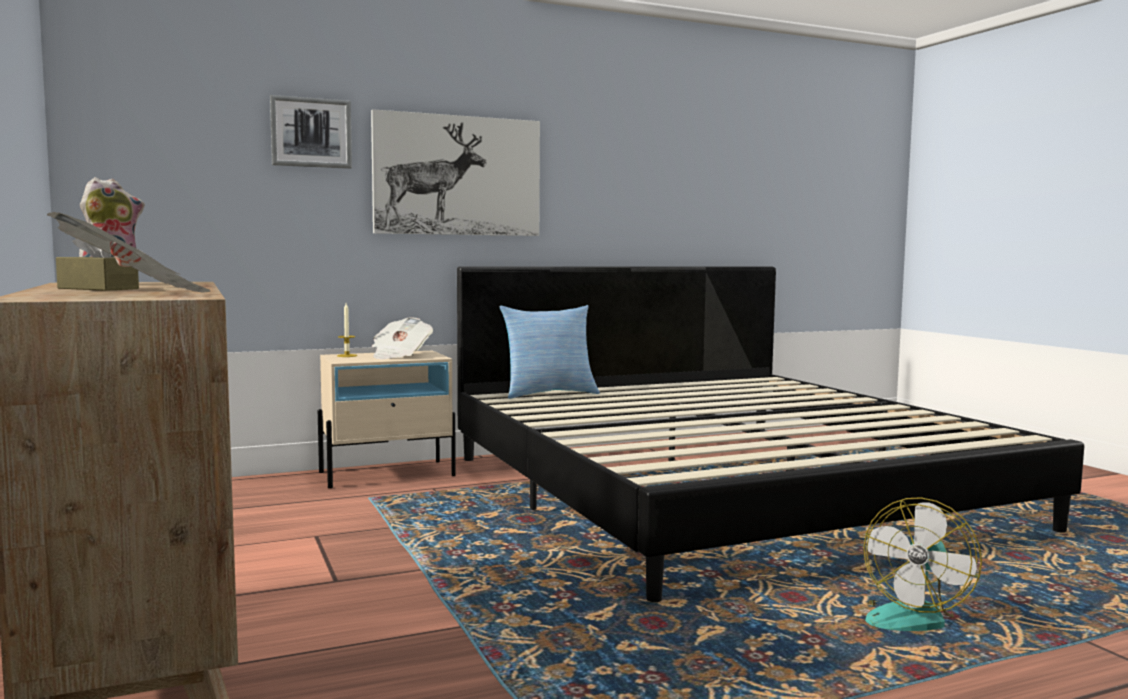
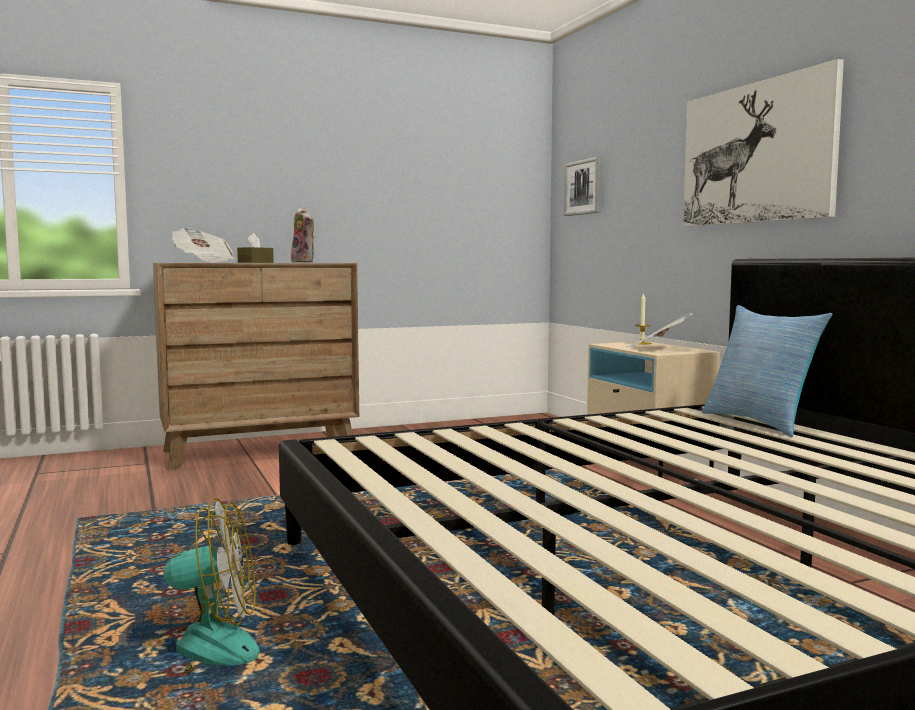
camera: 90 degrees right, 0 degrees up
picture [270,95,352,169] -> picture moved to [564,157,601,216]
fan [863,497,982,631] -> fan turned 135 degrees clockwise [132,498,260,675]

